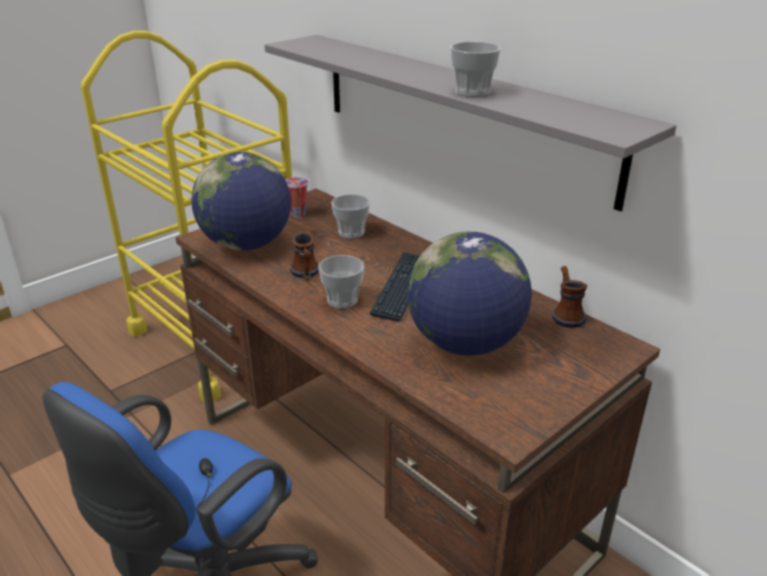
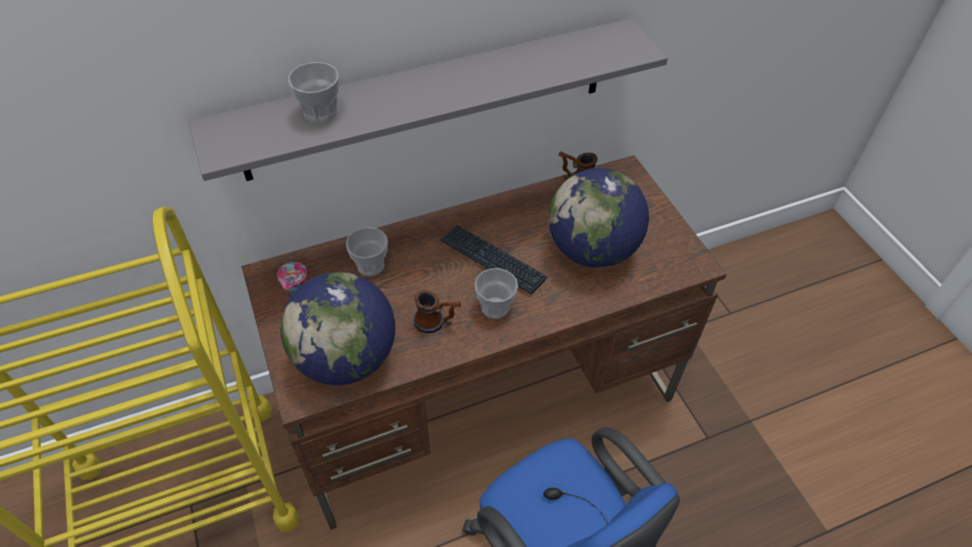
camera: 70 degrees left, 20 degrees up
cup [450,42,501,97] -> cup moved to [288,62,339,123]

